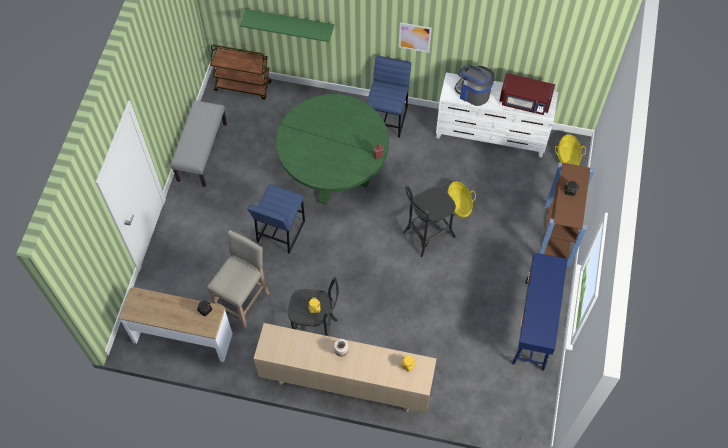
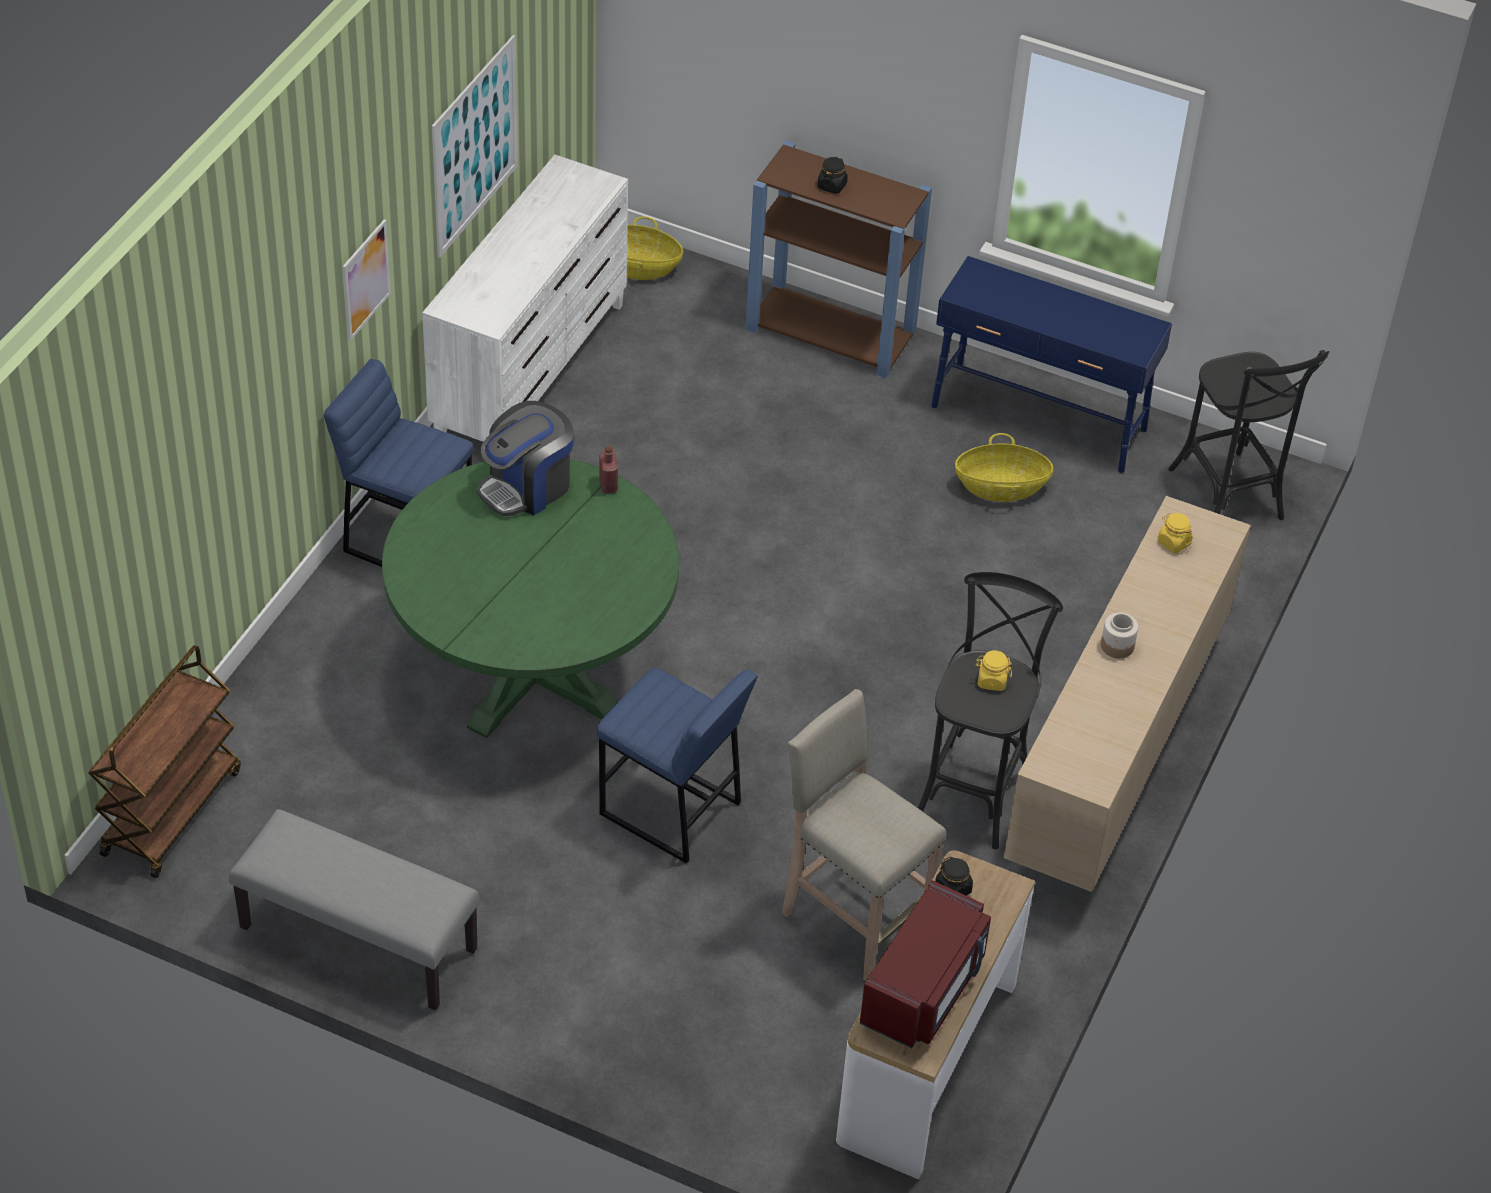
camera: 80 degrees left, 15 degrees down
green shelf [240,9,334,42] -> none
black stool [403,185,456,257] -> black stool moved to [1168,350,1329,520]
basket [447,182,476,217] -> basket moved to [955,433,1053,502]
coffee machine [454,65,495,106] -> coffee machine moved to [477,401,574,516]
red microwave [499,73,555,115] -> red microwave moved to [860,880,991,1049]
none -> picture [432,35,518,258]

